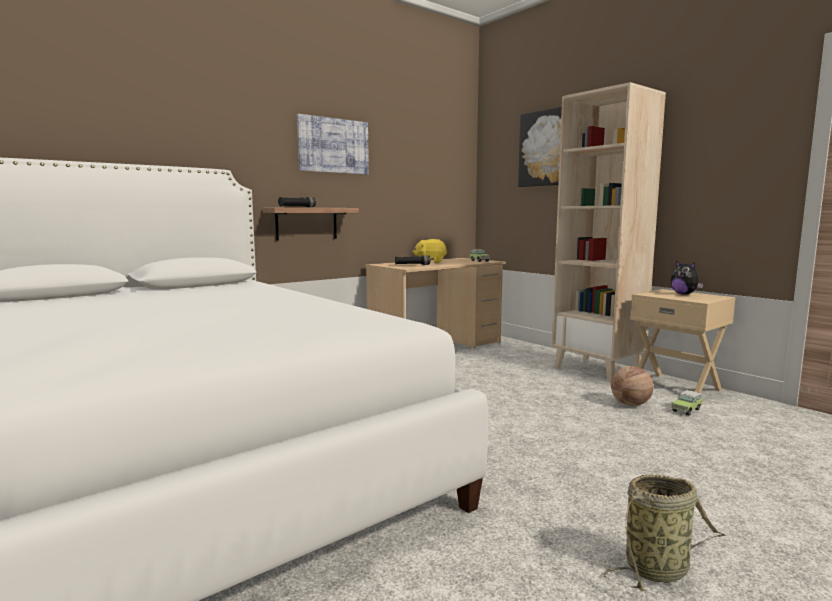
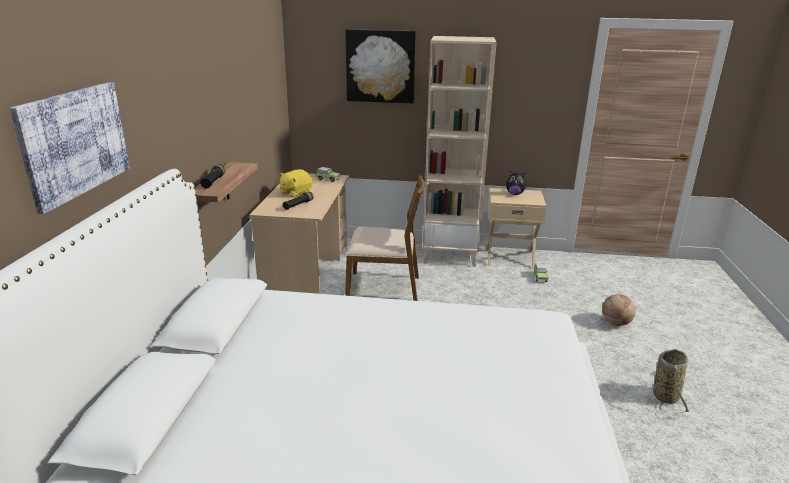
camera: 45 degrees left, 15 degrees up
picture [297,114,369,174] -> picture moved to [10,82,130,214]
basketball [611,366,653,406] -> basketball moved to [602,294,636,326]
none -> brown chair [345,175,425,301]

